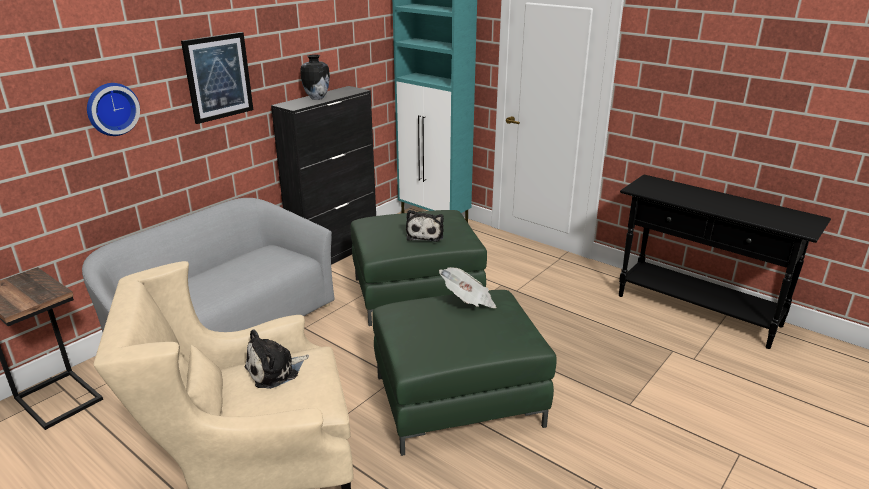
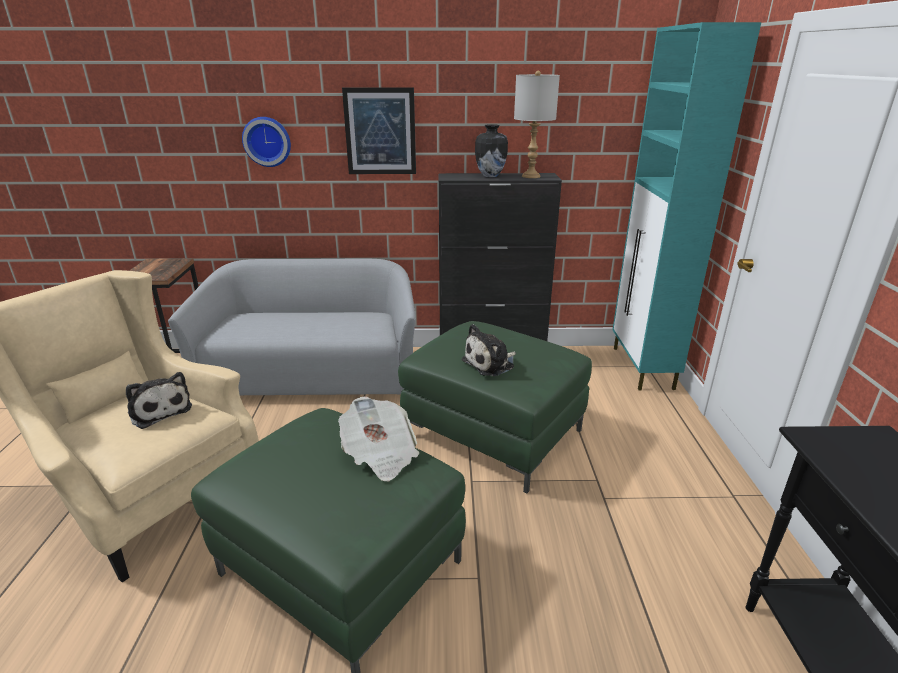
camera: 50 degrees right, 0 degrees up
plush toy [245,329,309,389] -> plush toy turned 150 degrees counterclockwise [126,372,192,429]
none -> grey table lamp [514,71,560,178]

